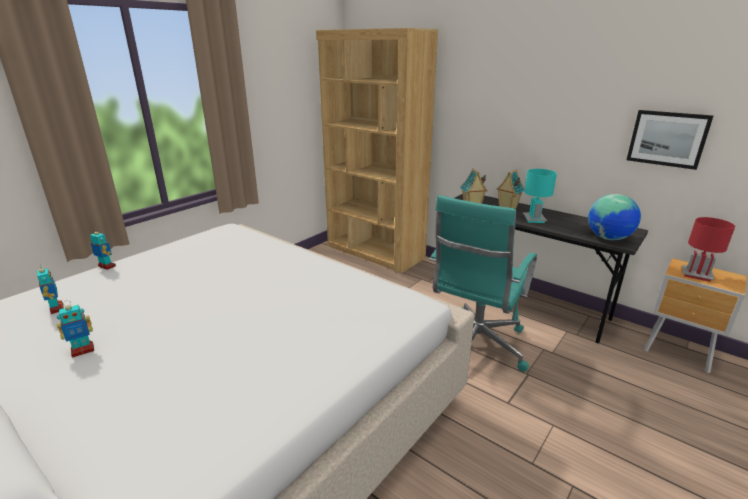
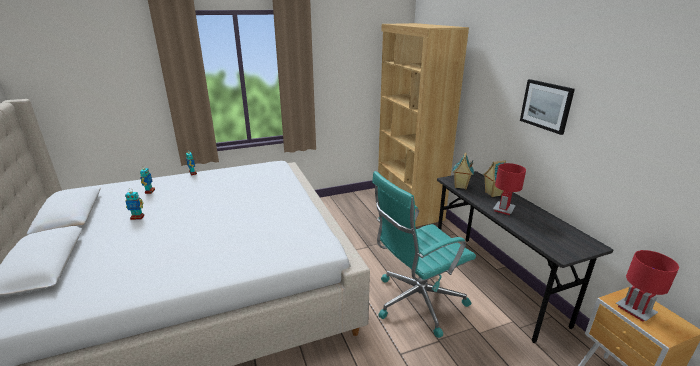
camera: 30 degrees right, 0 degrees up
turquoise table lamp [523,169,557,223] -> red table lamp [493,163,526,215]
globe [588,194,641,240] -> none
picture [627,110,713,170] -> picture moved to [520,79,575,135]

